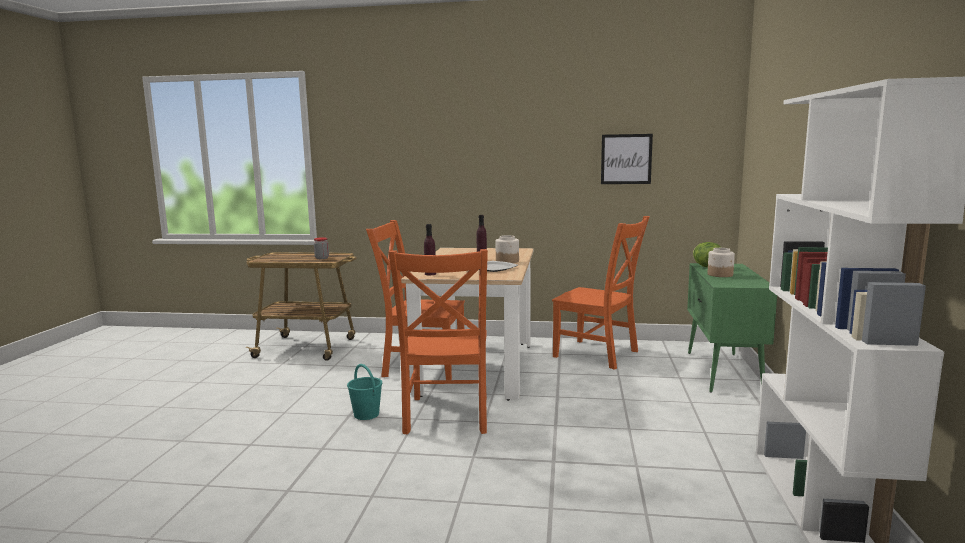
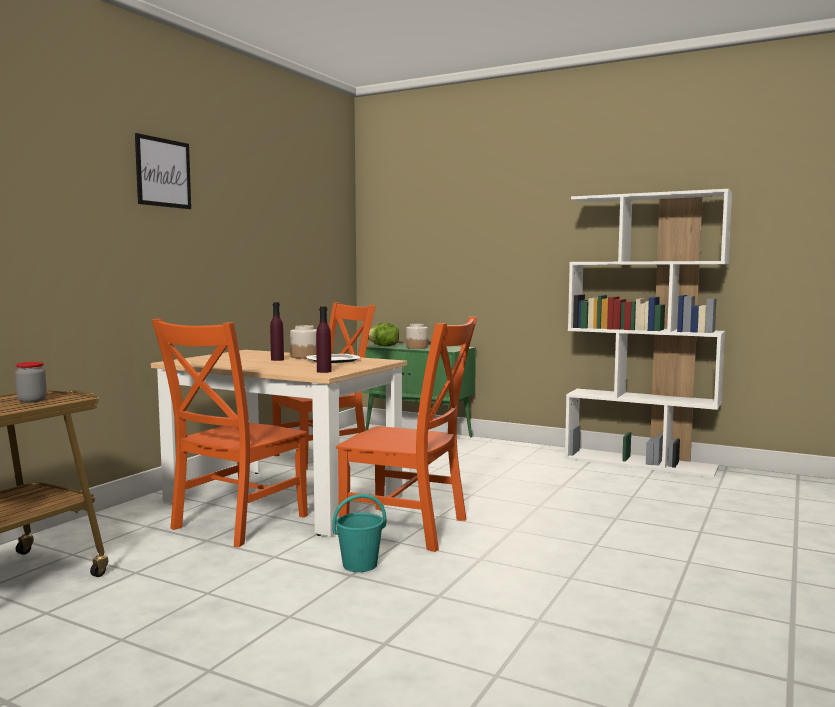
camera: 70 degrees left, 5 degrees down
picture [601,134,653,184] -> picture moved to [135,133,191,209]

